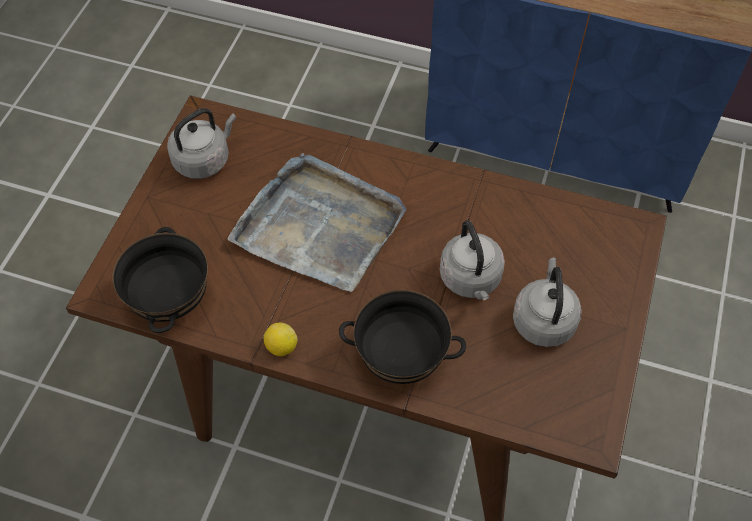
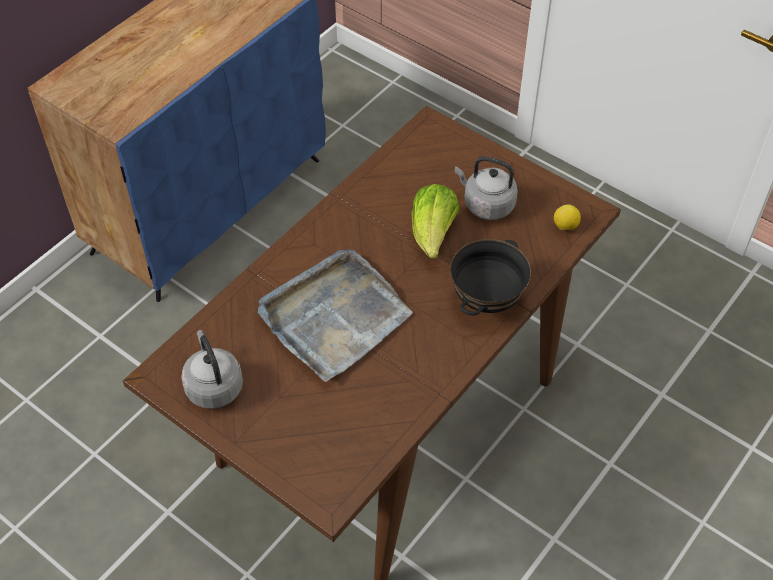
camera: 70 degrees left, 5 degrees down
black bowl [113,227,208,333] -> none
lemon [264,323,298,356] -> lemon moved to [554,204,581,230]
grey kettle [440,220,505,300] -> lettuce [412,184,460,259]

